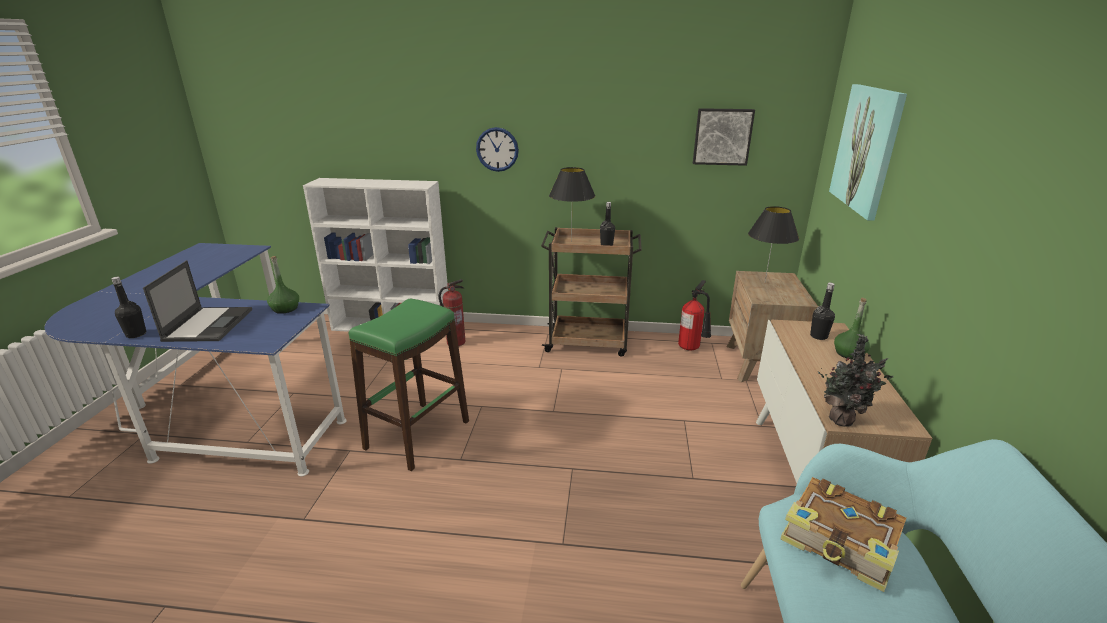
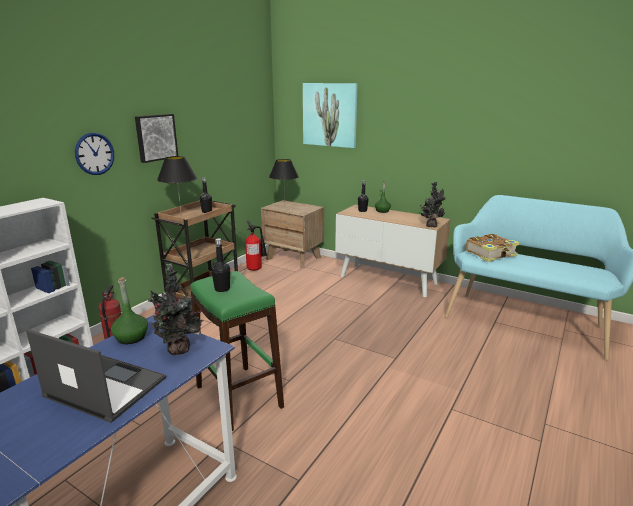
camera: 65 degrees left, 5 degrees down
black bottle [111,277,146,338] -> black bottle moved to [211,238,230,292]
picture [693,108,755,166] -> picture moved to [135,114,178,163]
none -> potted plant [148,263,204,355]

